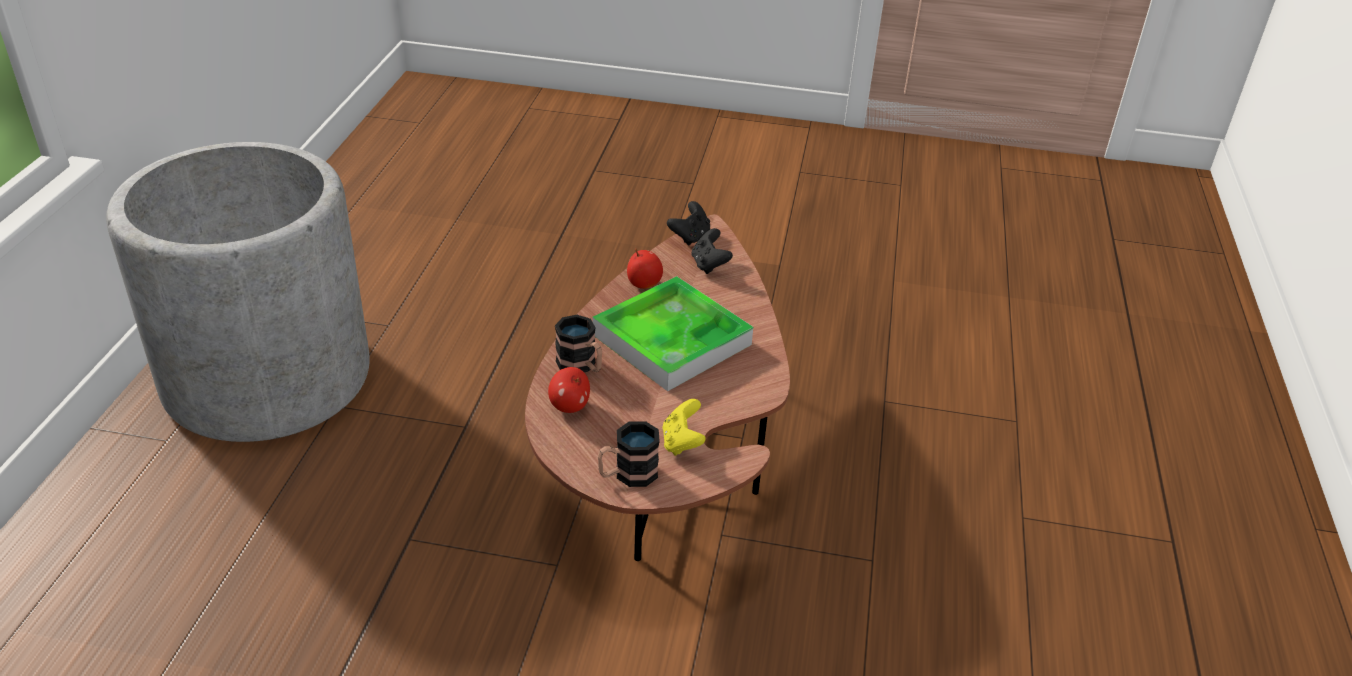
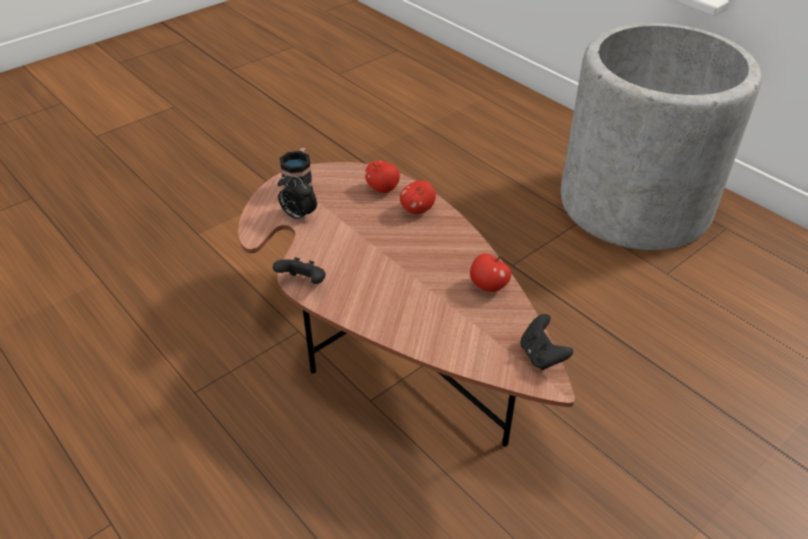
camera: 130 degrees right, 5 degrees up
mug [555,315,602,372] -> apple [400,180,436,214]
tray [592,276,753,391] -> none
yellow game controller [662,399,706,456] -> alarm clock [278,173,317,221]
black game controller [691,228,733,274] -> black game controller moved to [273,257,326,284]

